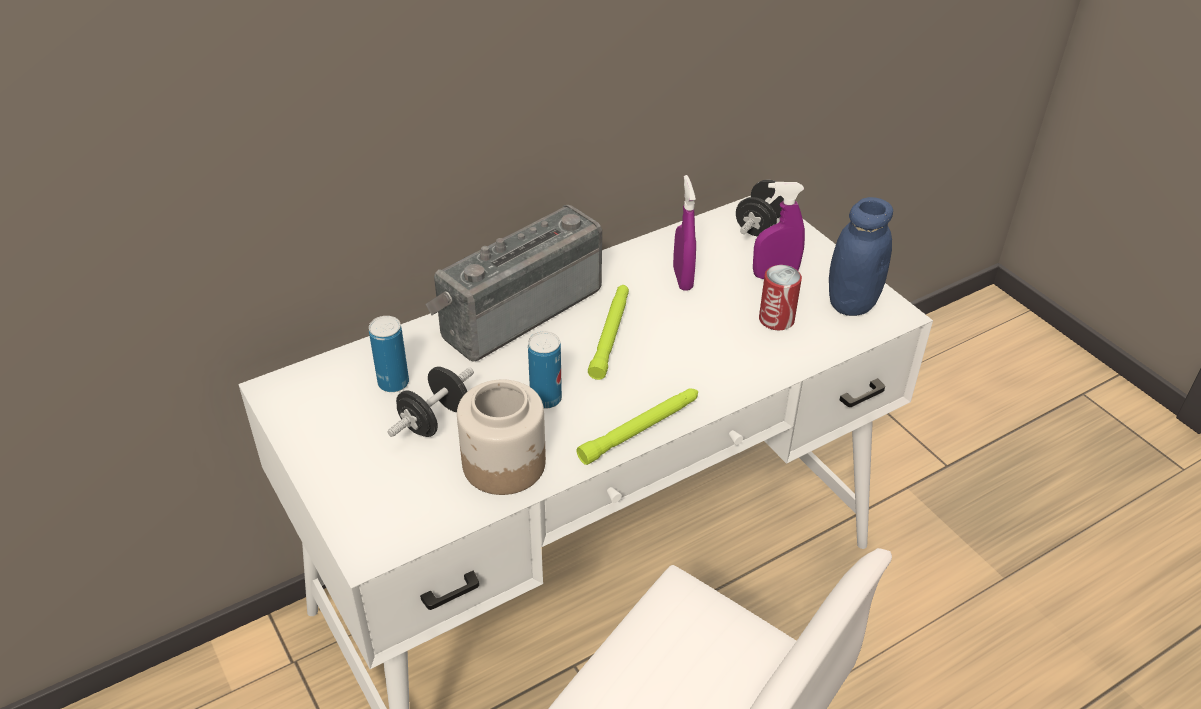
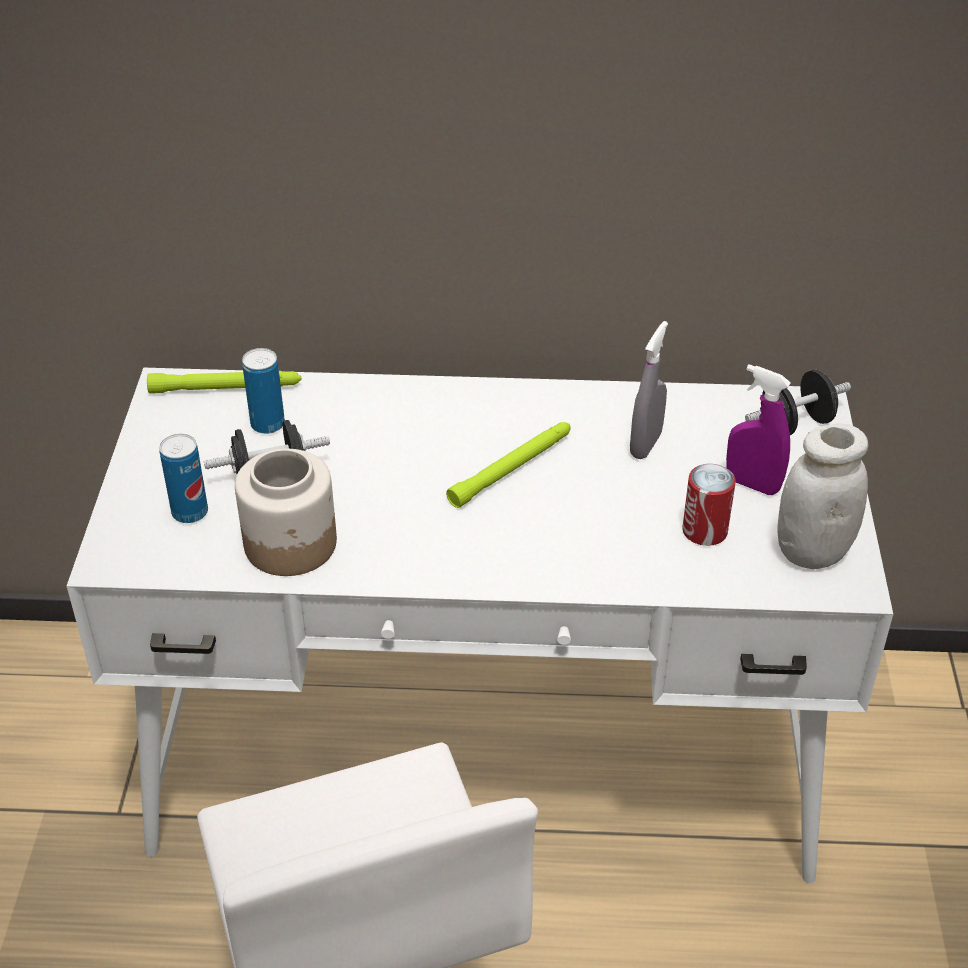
camera: 35 degrees right, 0 degrees up
radio [425,205,602,362] -> none
can [528,331,562,409] -> can moved to [159,434,208,523]
green flashlight [577,389,698,465] -> green flashlight moved to [147,371,301,394]
purple spray bottle [673,175,696,291] -> grey spray bottle [630,321,668,459]
blue jar [829,197,893,316] -> white jar [777,423,868,569]

